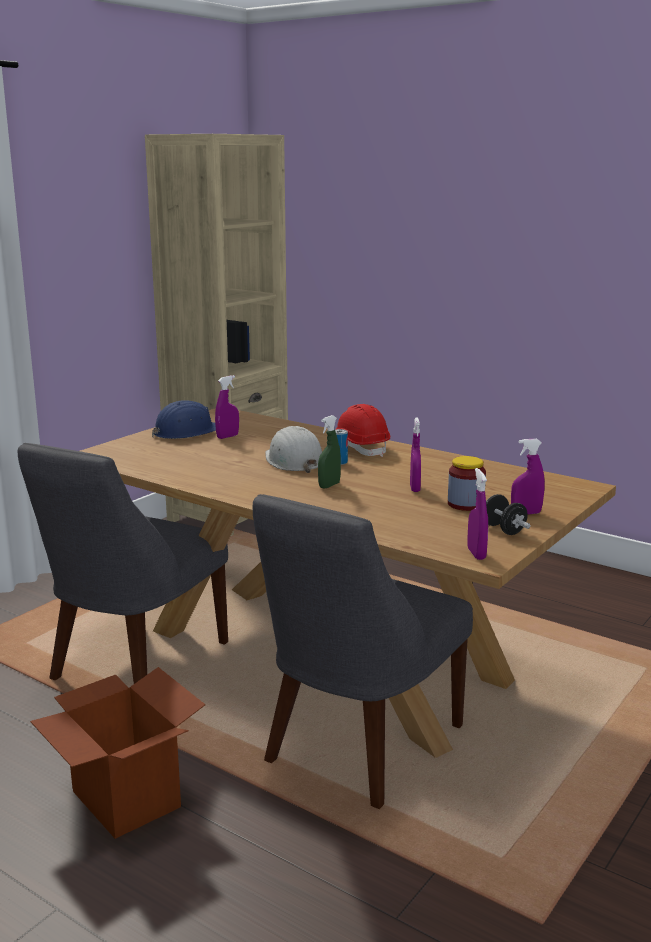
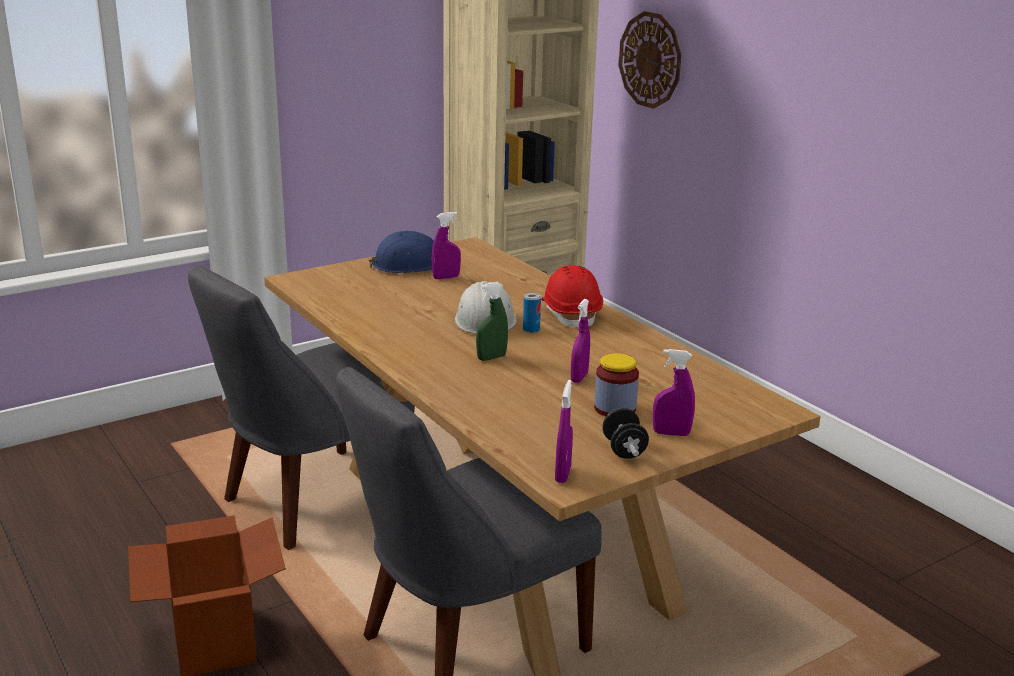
camera: 20 degrees right, 5 degrees up
none -> wall clock [619,11,681,109]

